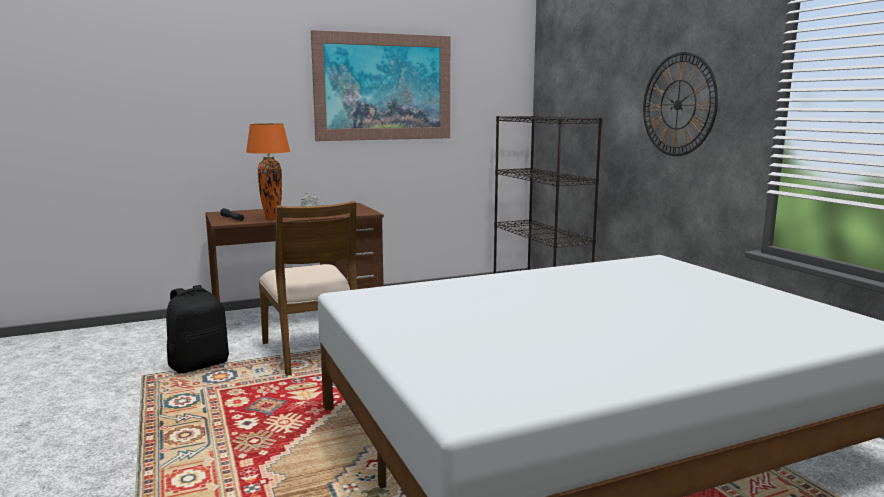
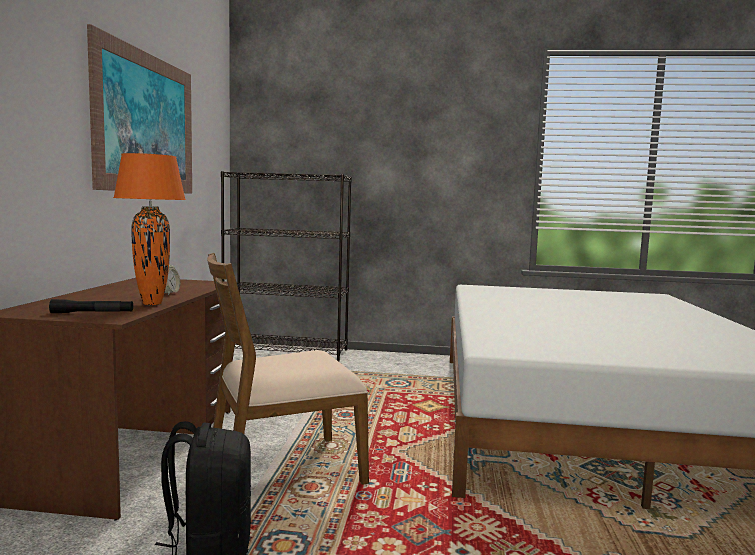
camera: 60 degrees left, 5 degrees down
brown chair [259,201,357,376] -> brown chair turned 150 degrees clockwise [207,253,369,485]
wall clock [643,52,718,156] -> none

